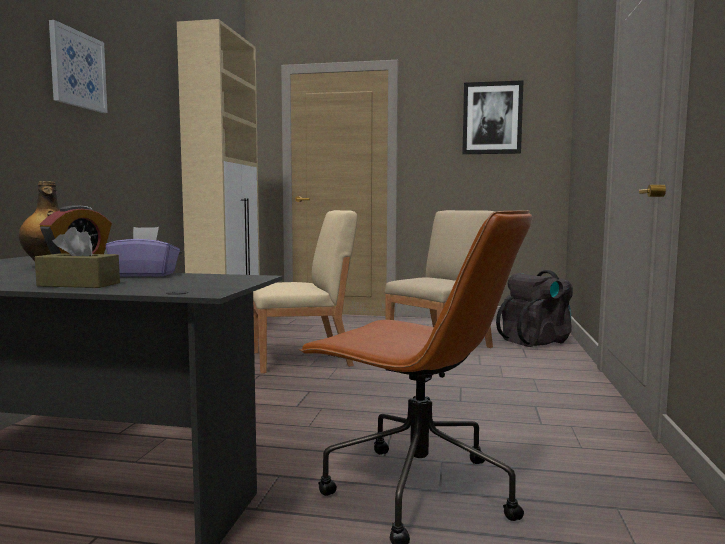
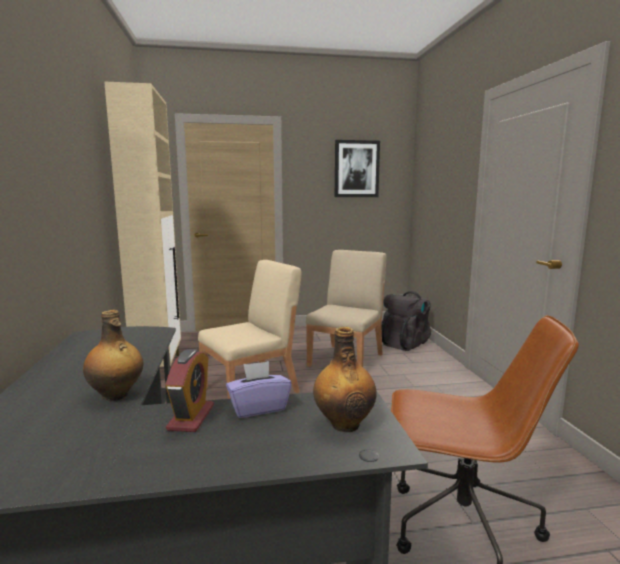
camera: 20 degrees left, 5 degrees up
brown tissue box [35,227,120,288] -> none
picture [49,20,108,113] -> none
none -> bottle [313,327,377,432]

